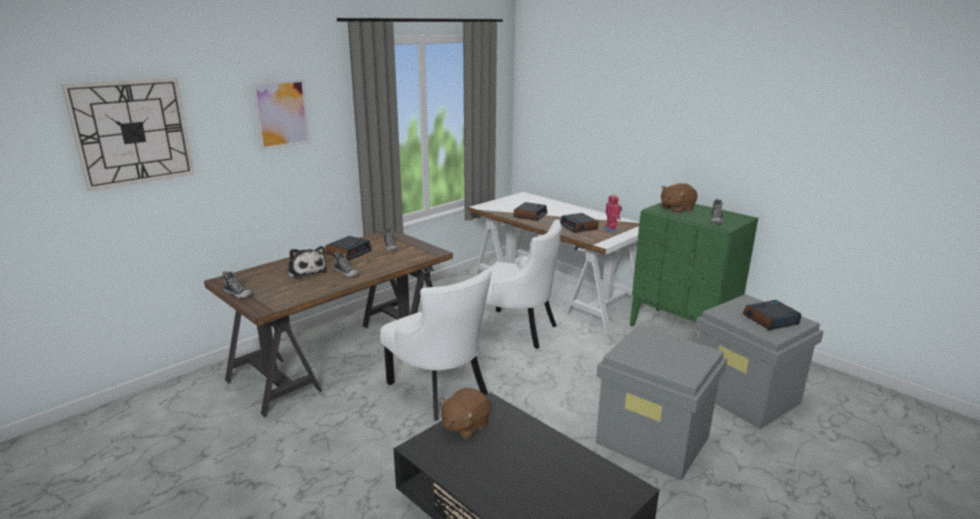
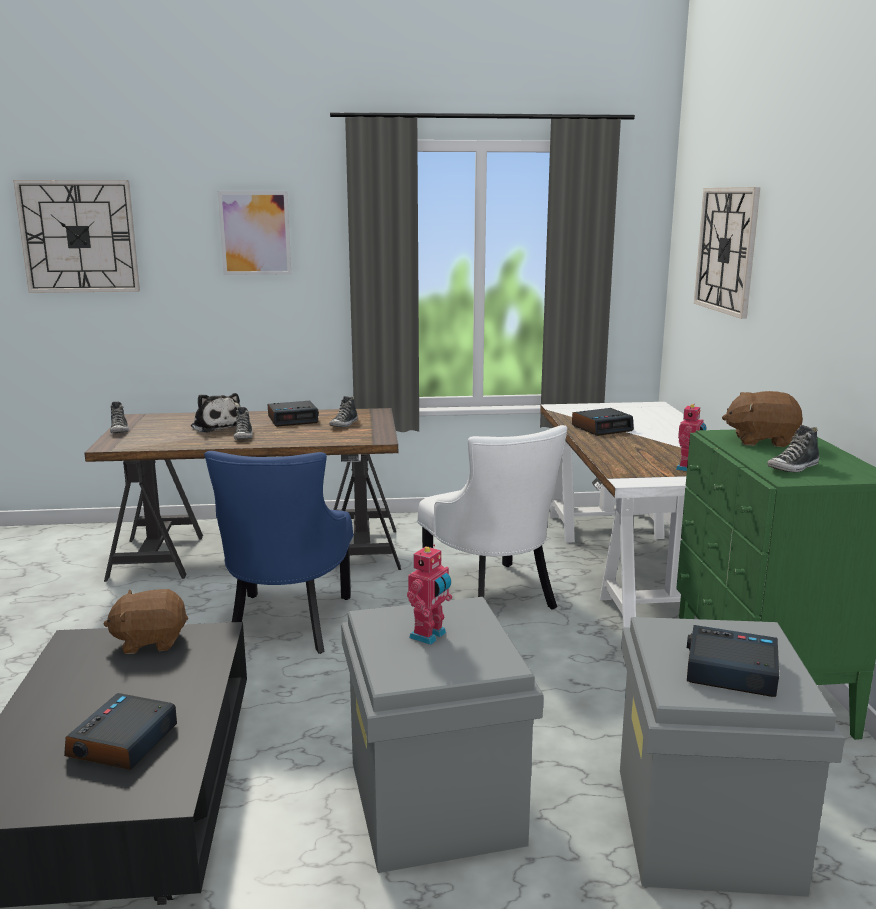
camera: 40 degrees right, 5 degrees down
plush toy [287,246,327,279] -> plush toy turned 45 degrees counterclockwise [191,393,240,433]
white chair [380,270,491,421] -> blue chair [204,451,354,654]
alarm clock [560,213,599,233] -> alarm clock moved to [64,693,177,770]
none -> toy robot [407,544,452,645]
none -> wall clock [694,187,760,319]

